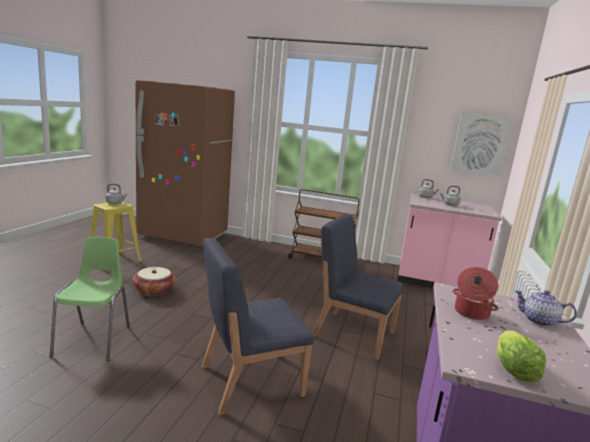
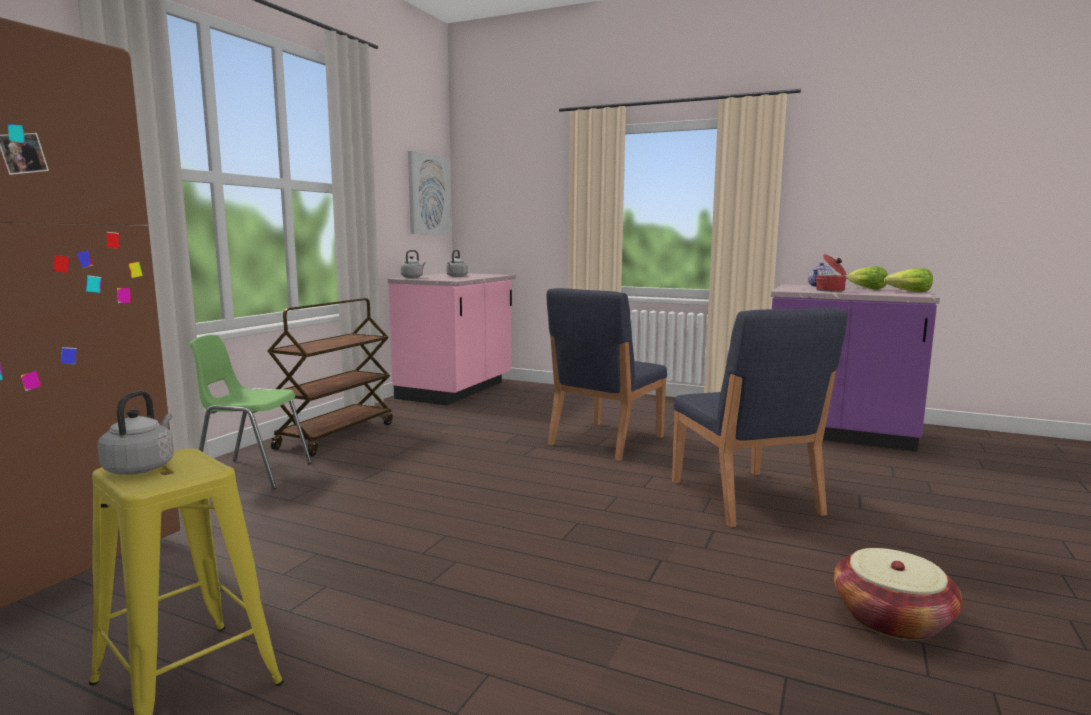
camera: 80 degrees left, 5 degrees down
green chair [50,237,130,361] -> green chair moved to [190,335,312,490]
basket [133,267,175,296] -> basket moved to [834,548,962,641]
none -> lettuce [847,266,888,290]

